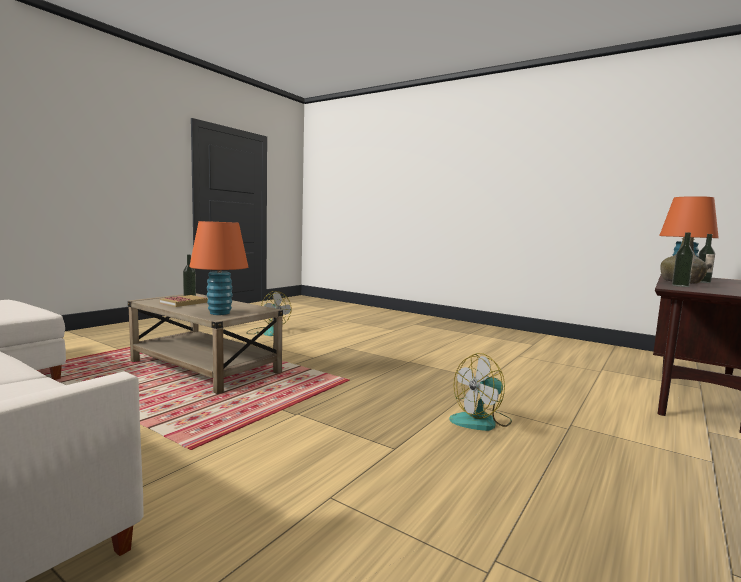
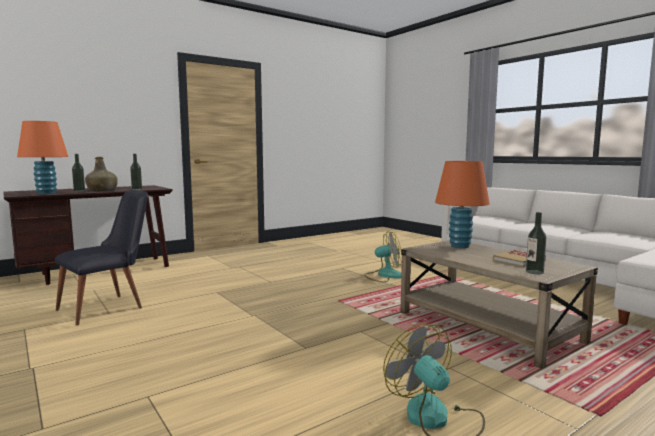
camera: 160 degrees left, 0 degrees up
fan [449,353,512,431] -> fan moved to [364,231,402,282]
none -> black chair [55,190,148,325]

